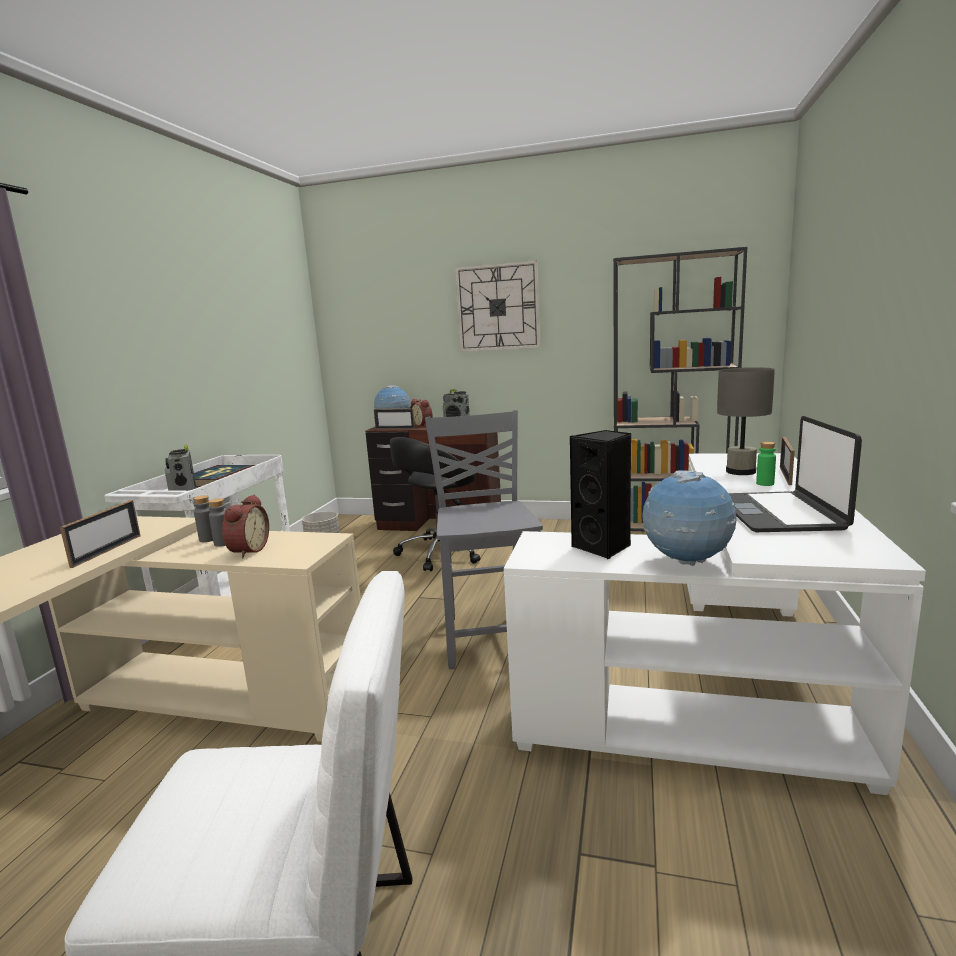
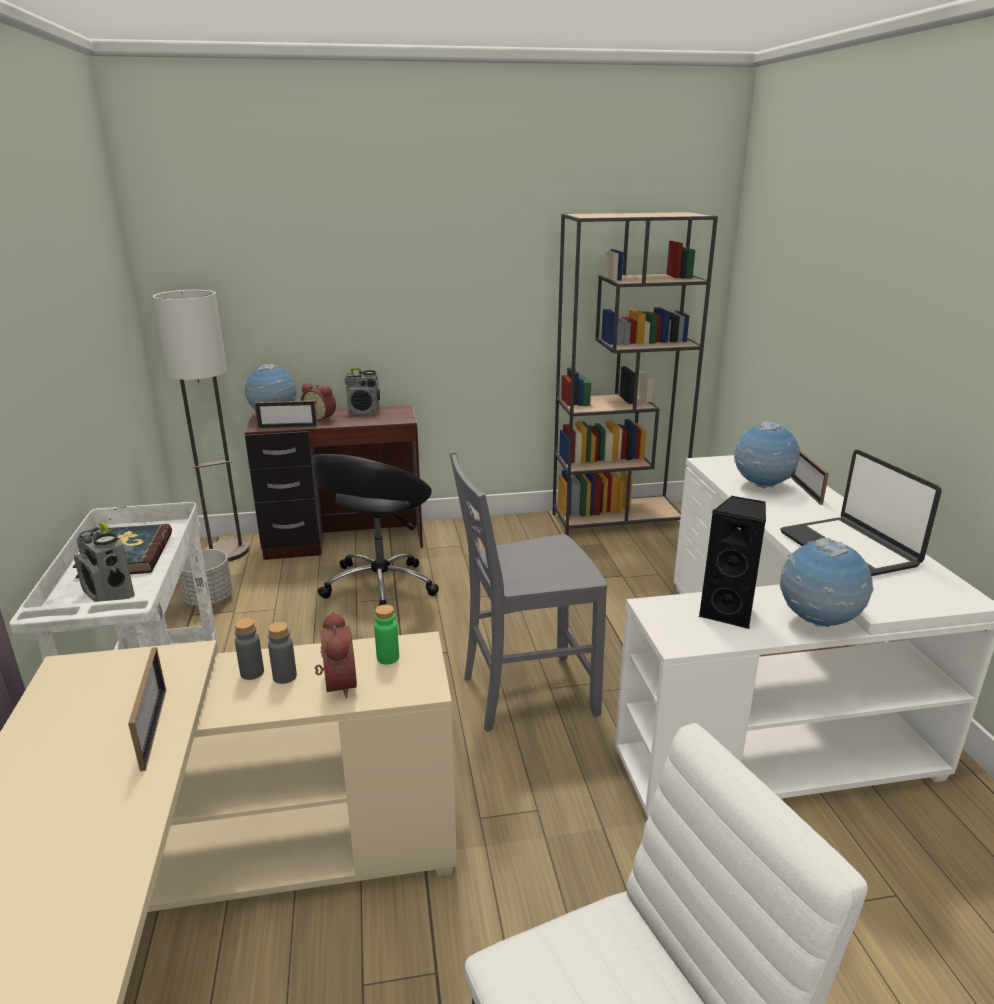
camera: 25 degrees left, 10 degrees up
grey chair [425,410,543,669] -> grey chair turned 75 degrees counterclockwise [450,451,607,732]
wall clock [455,260,540,352] -> none
grey table lamp [717,367,775,475] -> globe [734,421,800,489]
green bottle [756,442,776,486] -> green bottle moved to [374,604,399,665]
none -> floor lamp [152,290,249,561]

